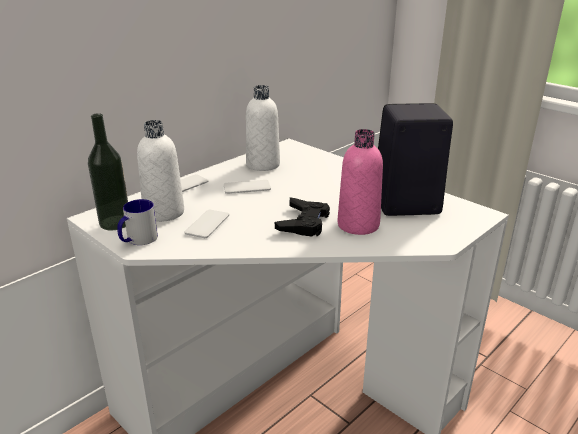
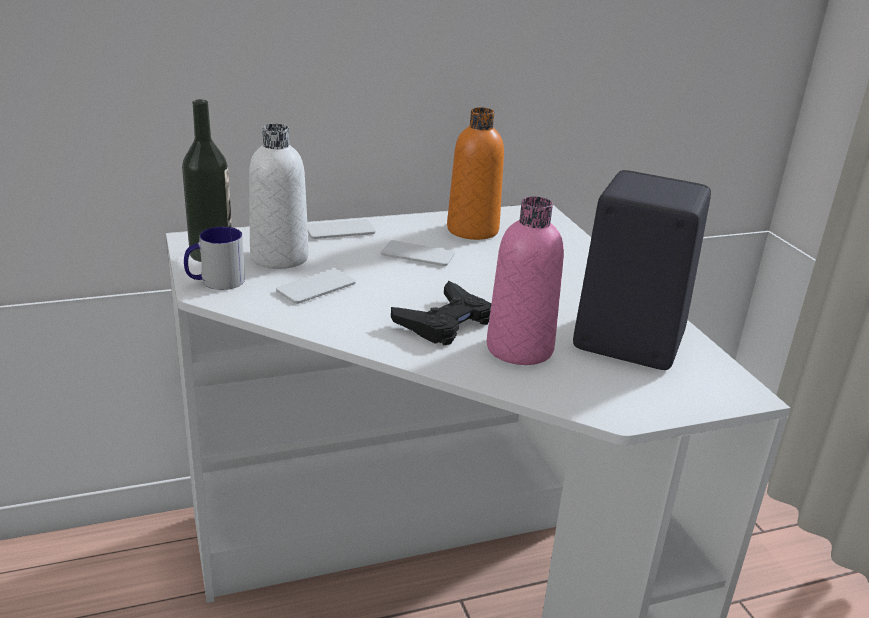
camera: 25 degrees right, 0 degrees up
white bottle [246,85,280,171] -> orange bottle [447,107,504,240]

